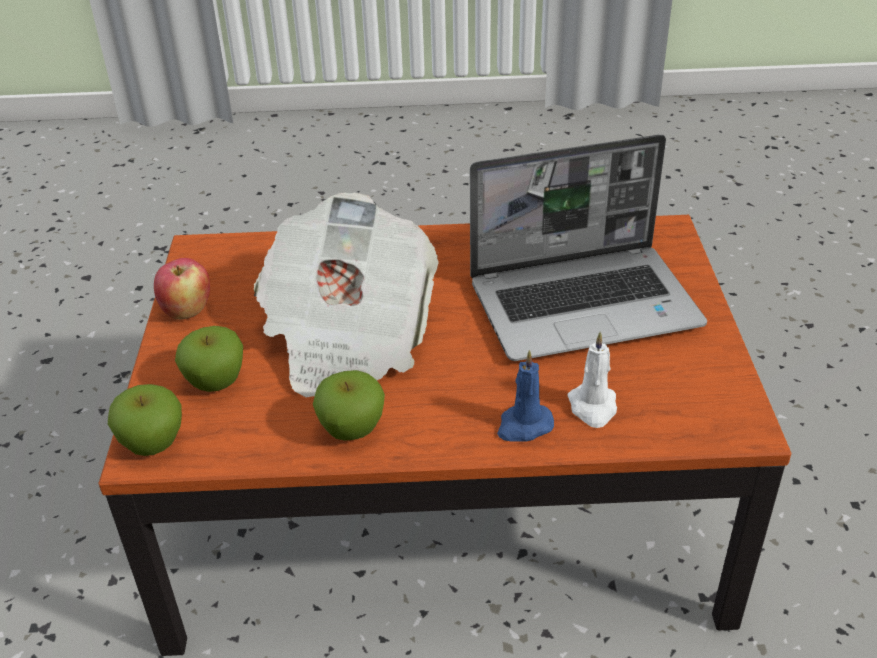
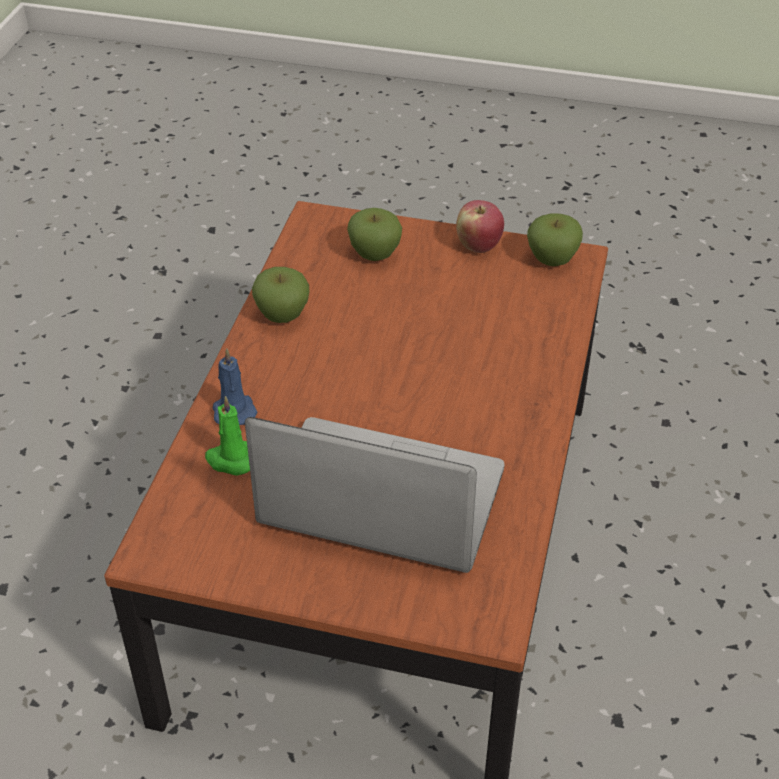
camera: 105 degrees right, 5 degrees up
apple [108,384,182,456] -> apple moved to [527,213,583,266]
newspaper [254,193,439,397] -> none
laptop [470,135,707,361] -> laptop turned 105 degrees clockwise [245,417,504,573]
white candle [567,331,617,428] -> green candle [205,396,250,476]

